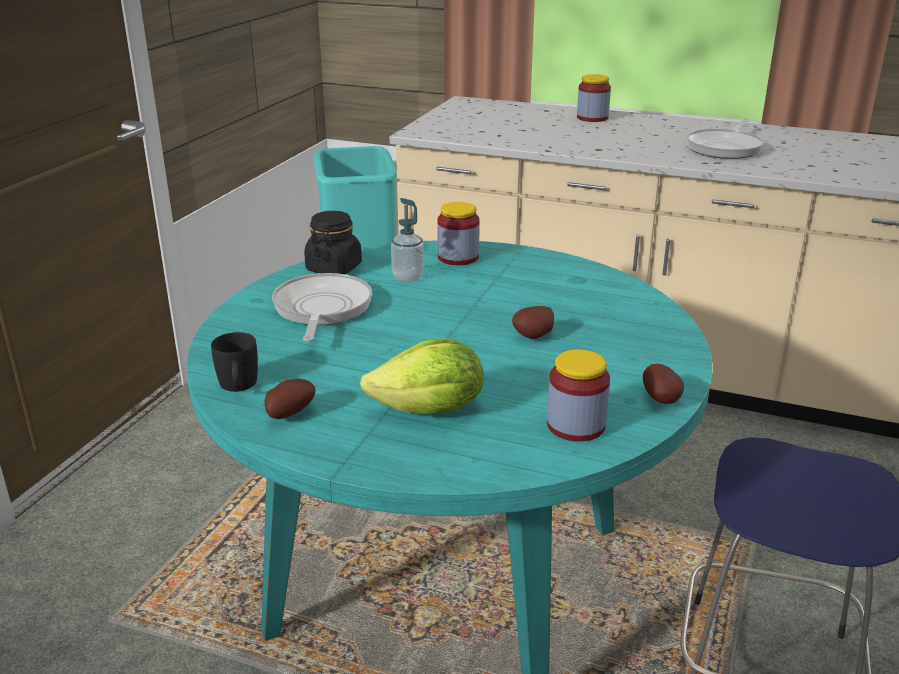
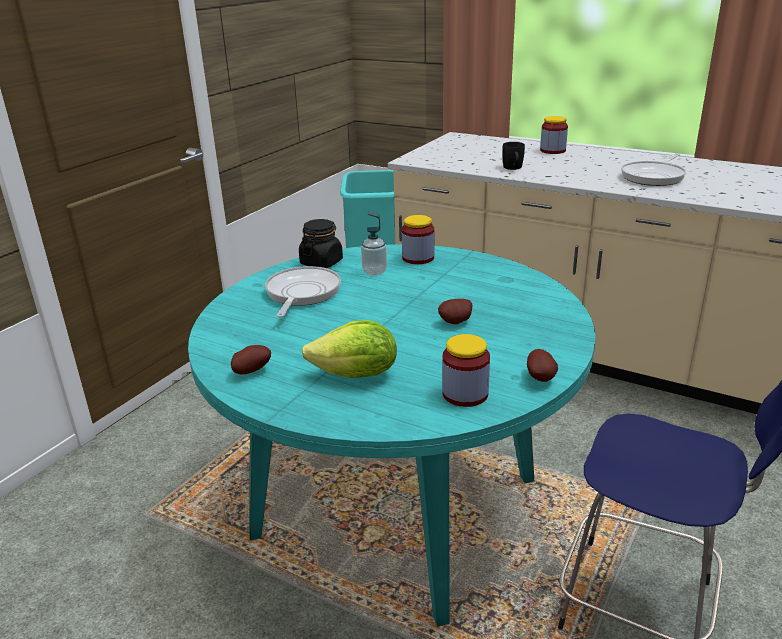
camera: 10 degrees right, 0 degrees up
black mug [211,332,258,392] -> black mug moved to [502,142,525,170]

